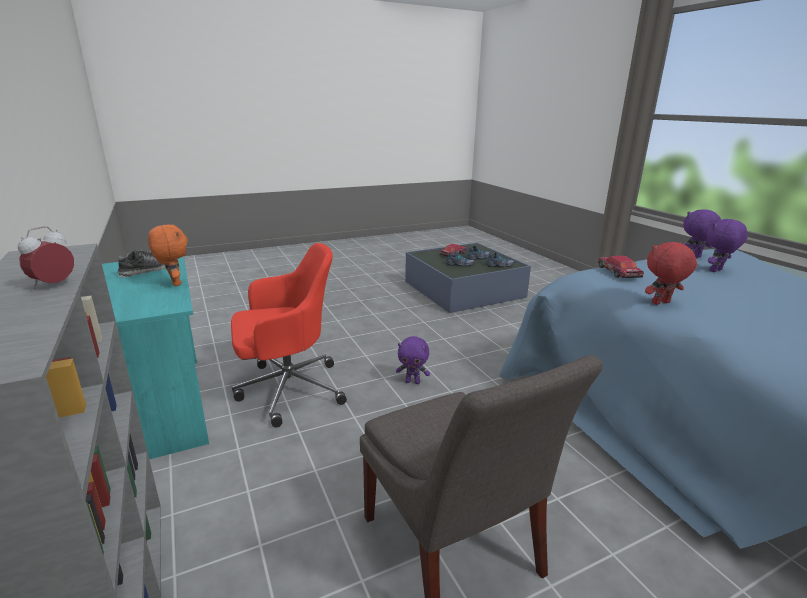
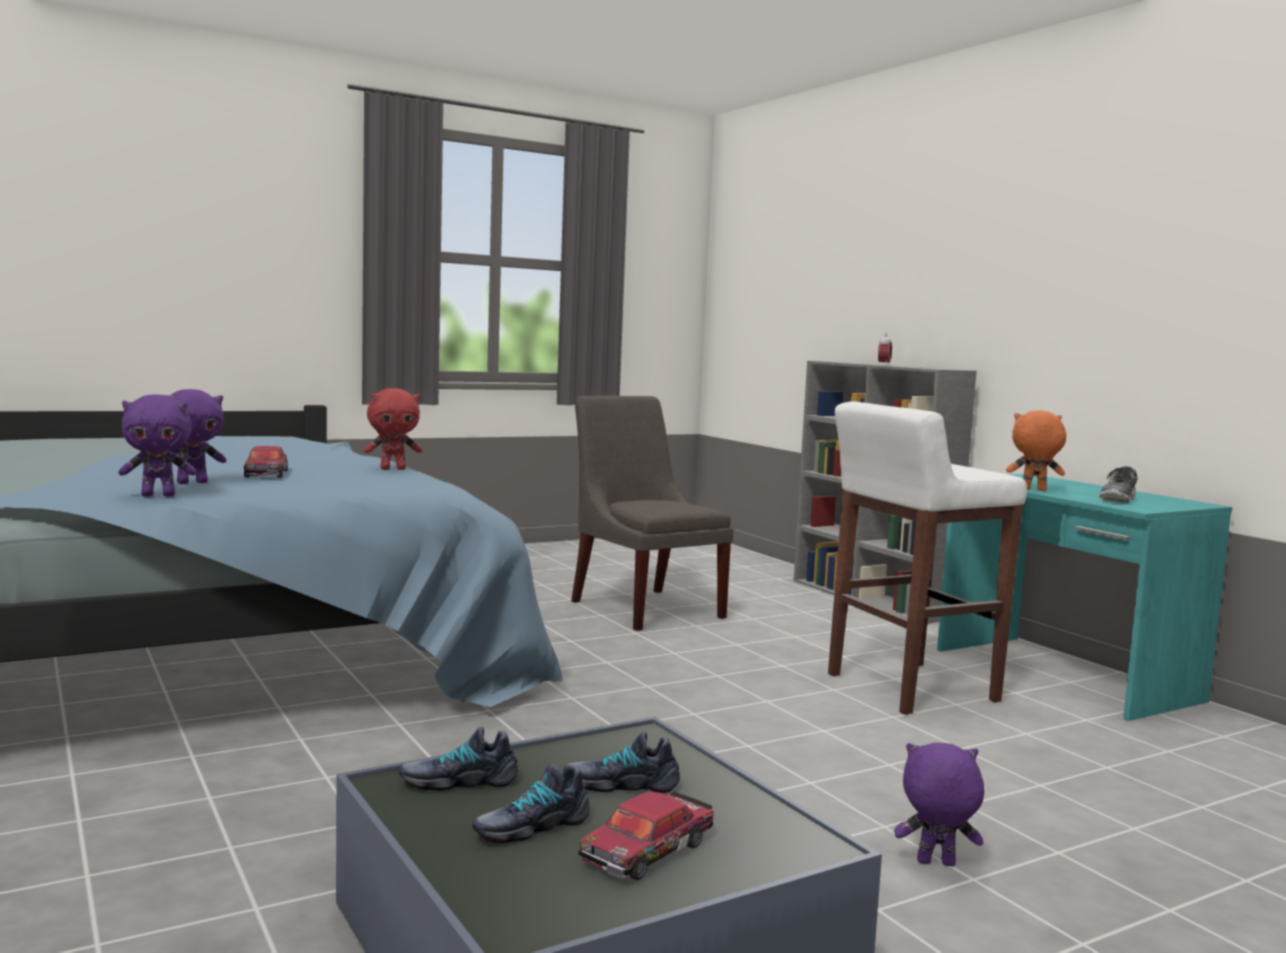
camera: 175 degrees right, 15 degrees down
orange plush toy [148,224,188,286] -> orange plush toy turned 135 degrees clockwise [1006,410,1066,491]
red office chair [231,243,347,428] -> white stool [828,401,1027,715]
purple plush toy [396,336,430,384] -> purple plush toy moved to [894,742,984,866]
toy car [598,256,644,278] -> toy car moved to [244,446,288,478]

